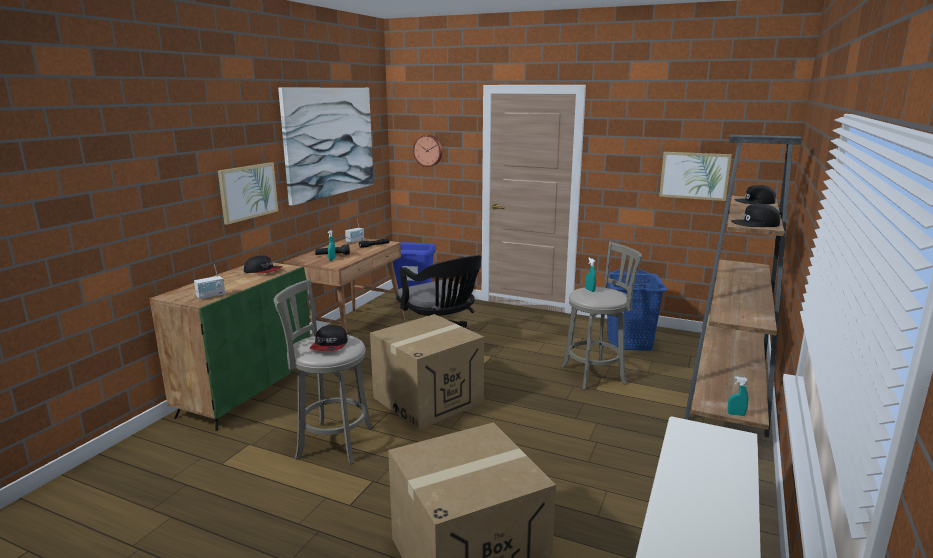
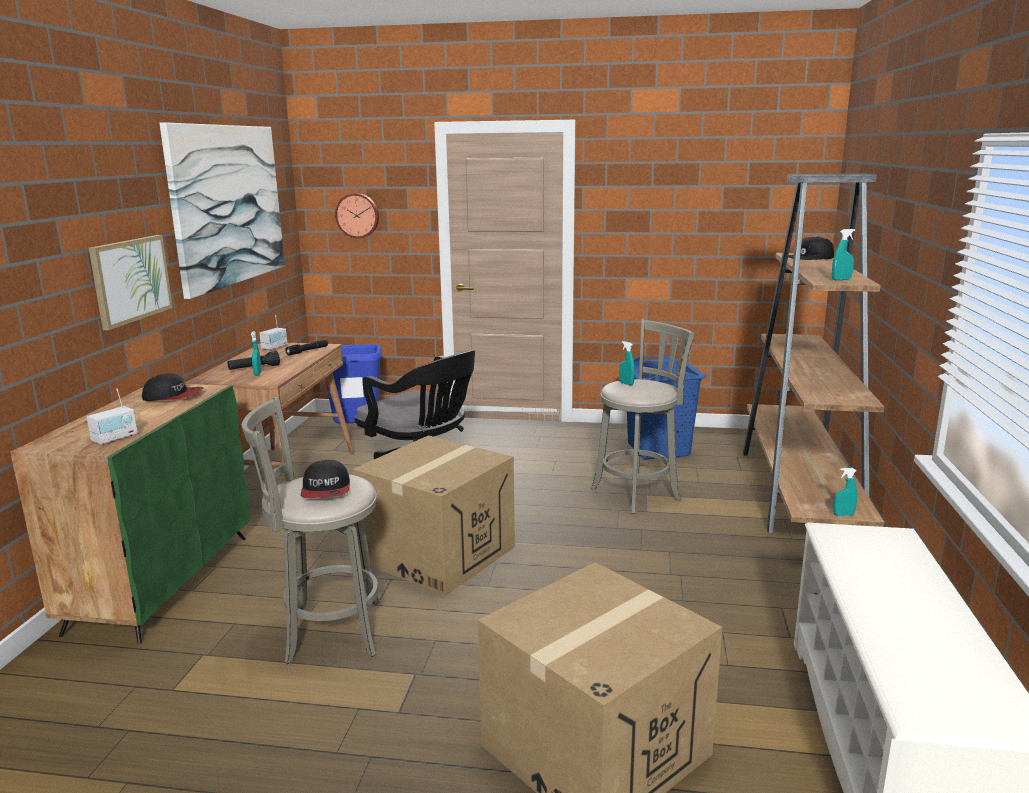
camera: 15 degrees left, 0 degrees up
picture [659,152,732,201] -> none
black cap [731,204,780,227] -> turquoise spray bottle [832,229,855,280]

